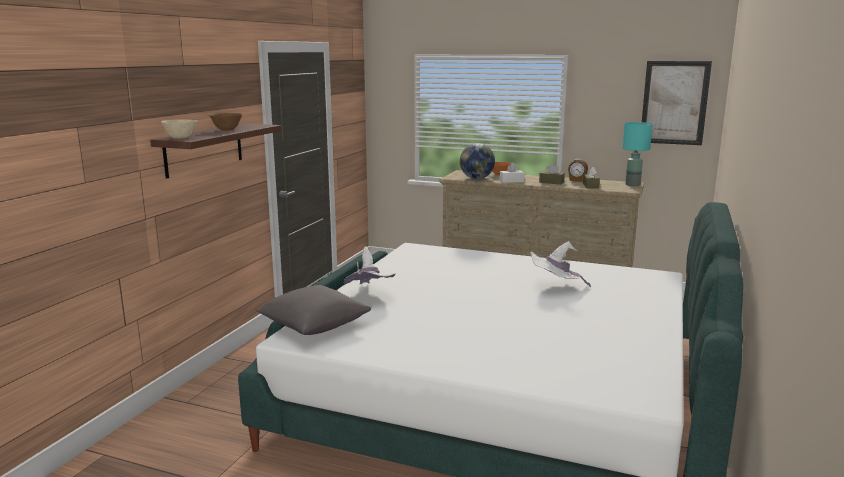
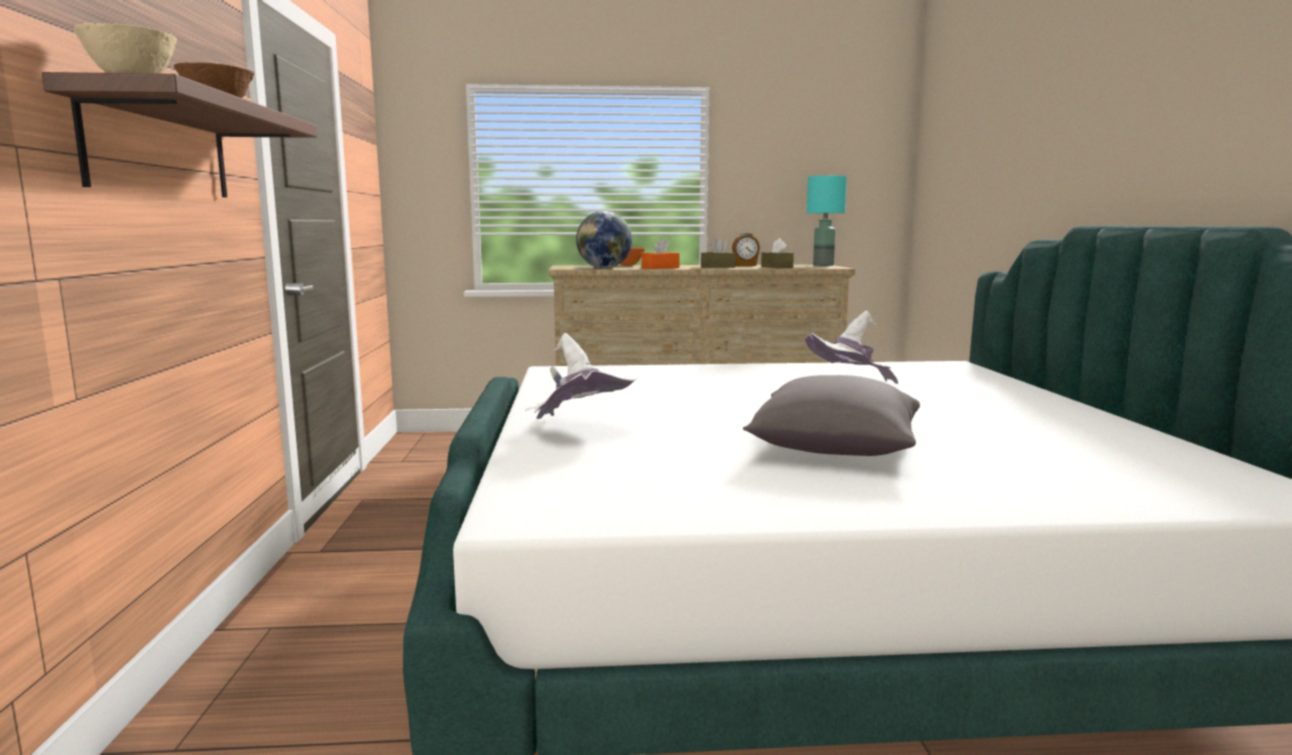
camera: 25 degrees left, 5 degrees down
grey pillow [255,285,371,335] -> grey pillow moved to [743,375,920,456]
white tissue box [500,163,524,183] -> orange tissue box [642,238,680,269]
picture [642,61,712,145] -> none

